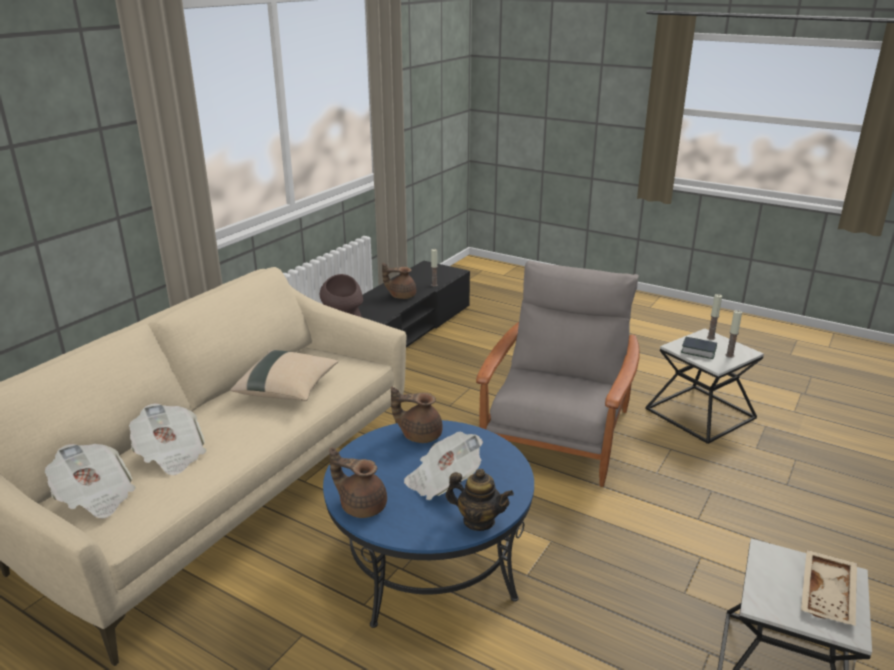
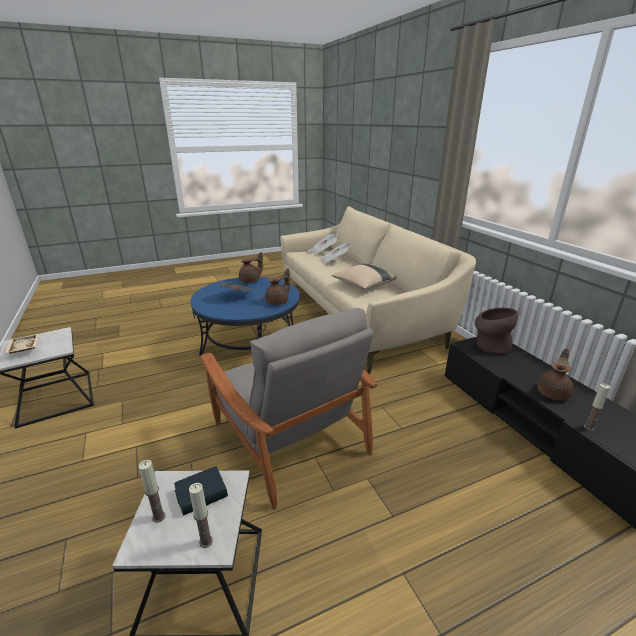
camera: 125 degrees right, 0 degrees up
teapot [446,469,514,531] -> none

